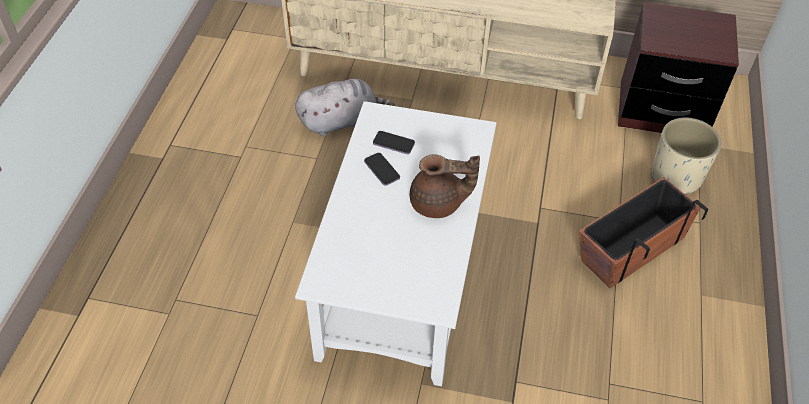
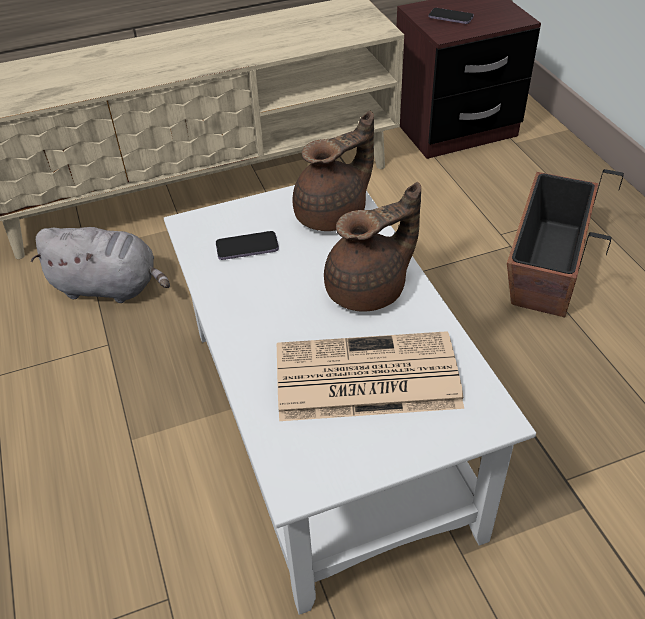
camera: 30 degrees left, 5 degrees down
grey plush toy [295,79,394,136] -> grey plush toy turned 60 degrees clockwise [31,227,170,303]
phone [364,153,400,186] -> phone moved to [429,8,474,24]
beige planter [651,118,721,194] -> none
none -> newspaper [277,331,464,421]
none -> brown teapot [292,110,374,231]

